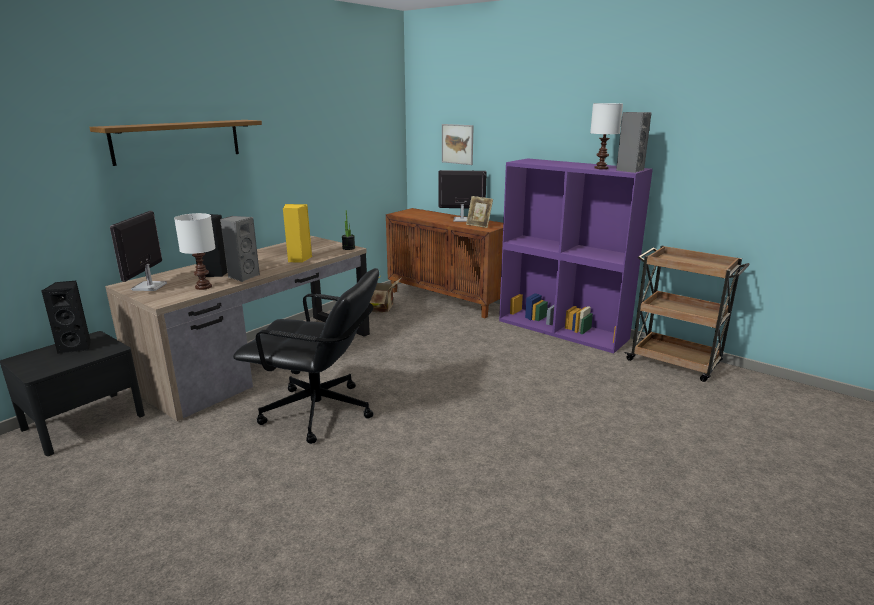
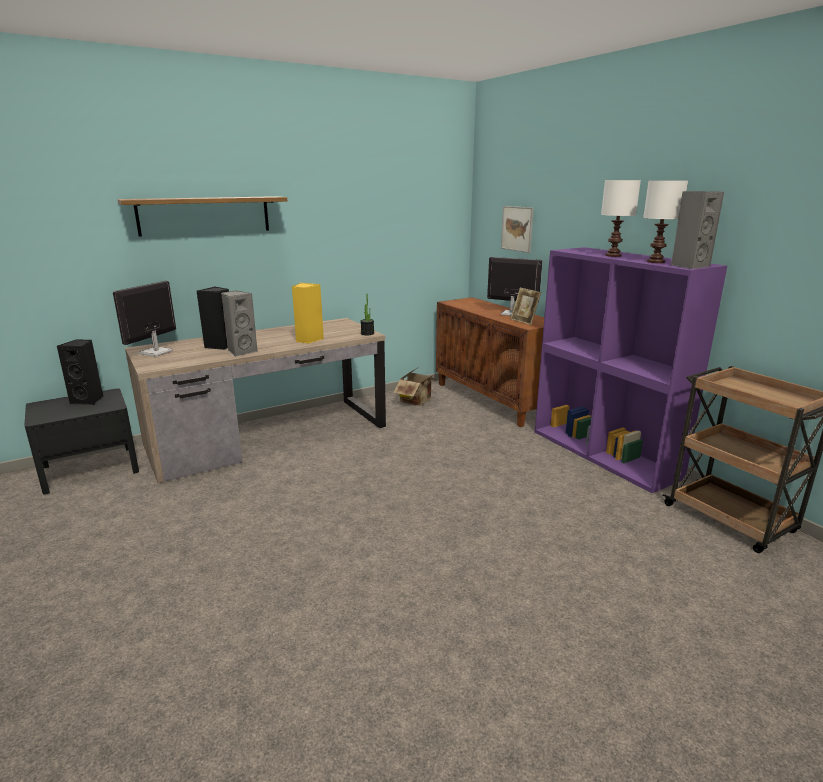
camera: 20 degrees right, 0 degrees up
white table lamp [174,213,216,290] -> white table lamp moved to [601,180,641,257]
black office chair [233,268,379,444] -> none

